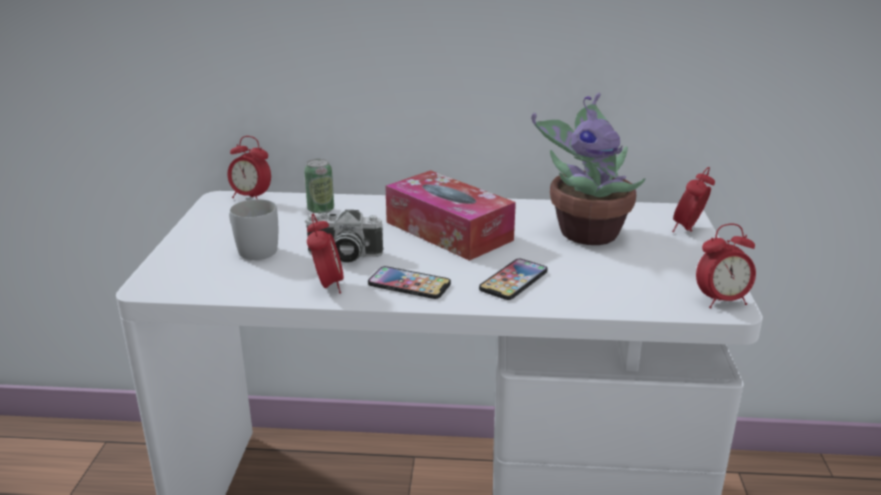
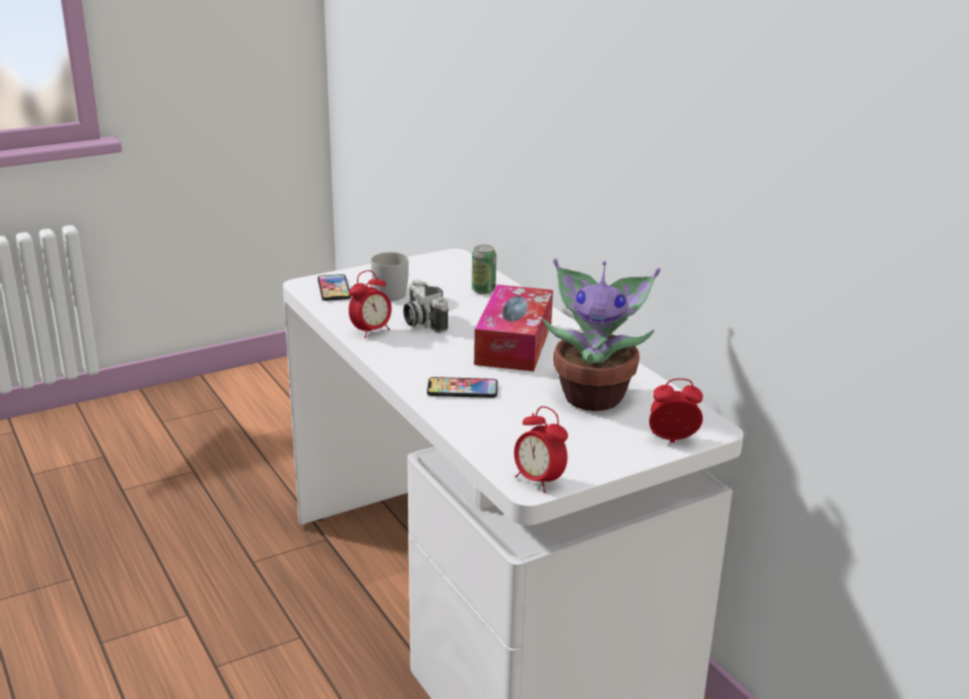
camera: 55 degrees right, 0 degrees up
alarm clock [228,136,271,199] -> none
phone [368,266,451,299] -> phone moved to [318,274,351,301]

